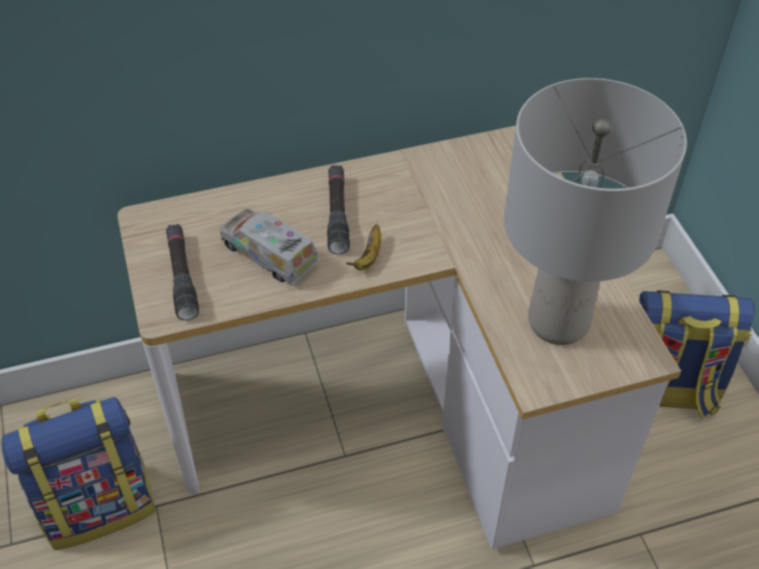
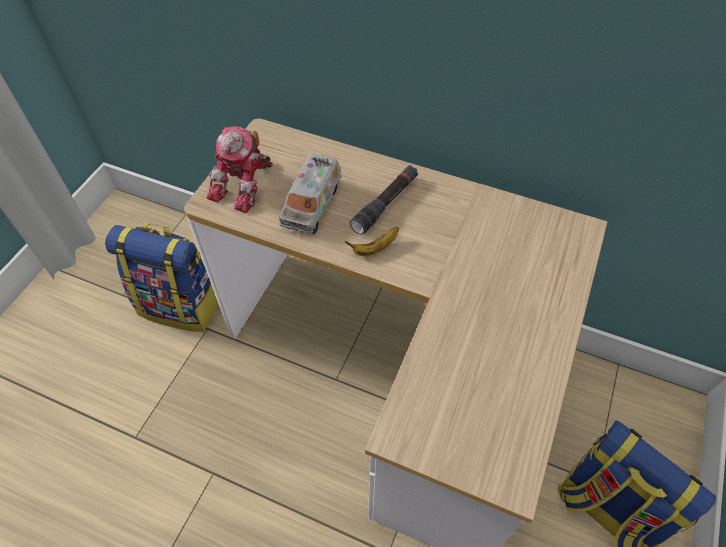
camera: 40 degrees right, 5 degrees up
black flashlight [166,224,199,320] -> toy robot [206,126,273,213]
toy truck [220,208,318,285] -> toy truck turned 150 degrees counterclockwise [279,153,342,234]
grey table lamp [504,78,687,345] -> none

